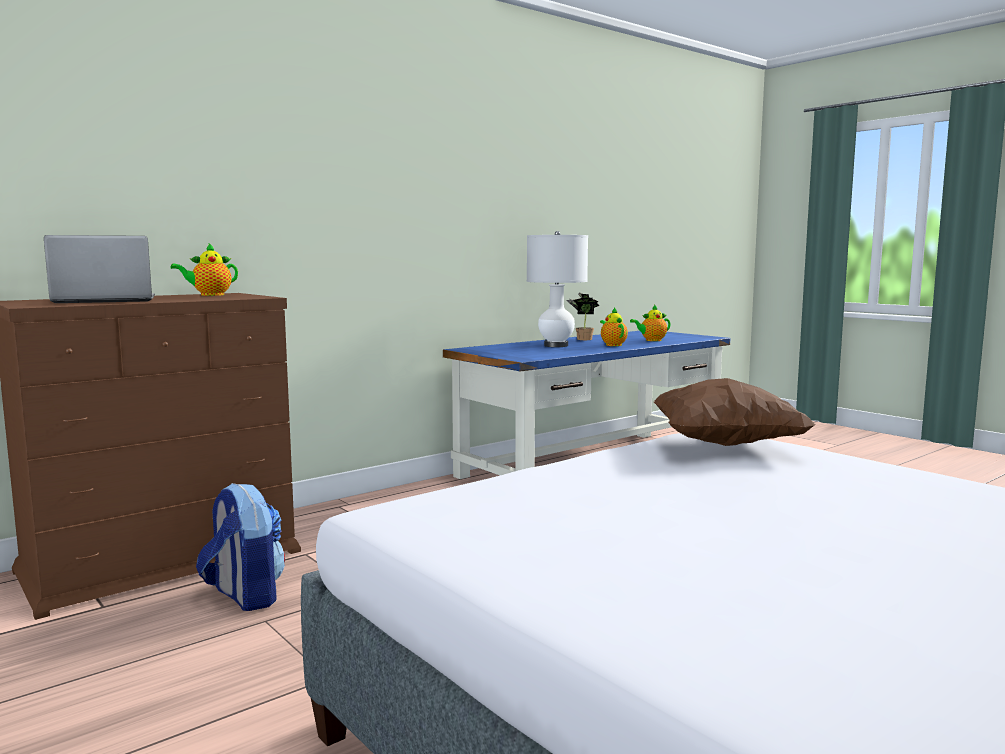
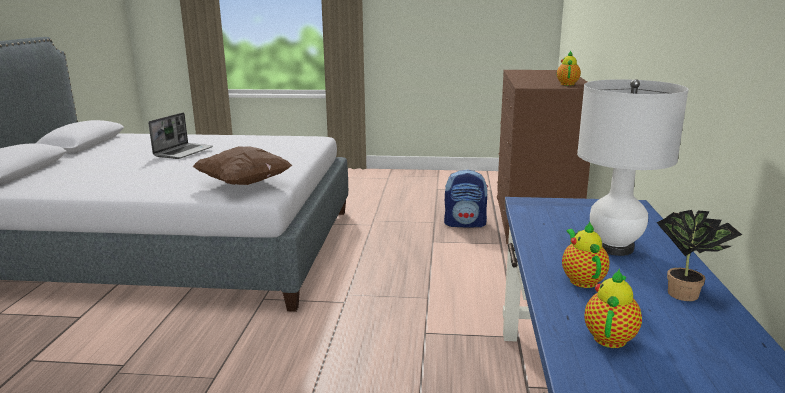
camera: 135 degrees right, 10 degrees up
laptop [44,235,155,303] -> laptop moved to [148,112,213,159]
teapot [600,307,628,346] -> teapot turned 120 degrees counterclockwise [562,221,609,288]

